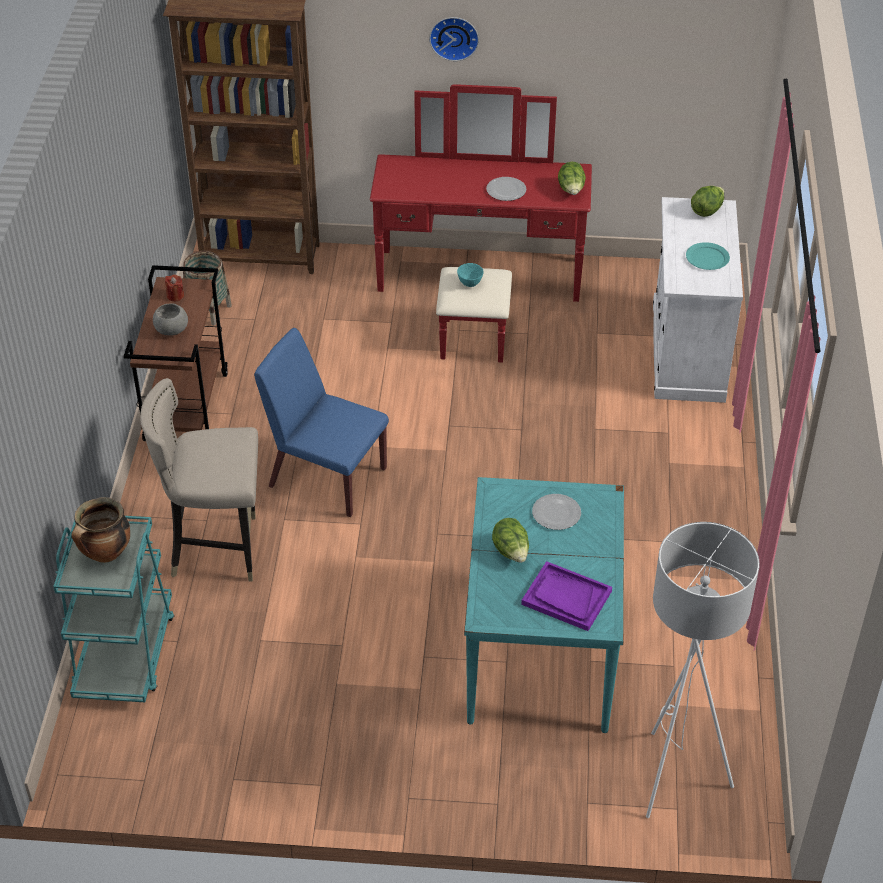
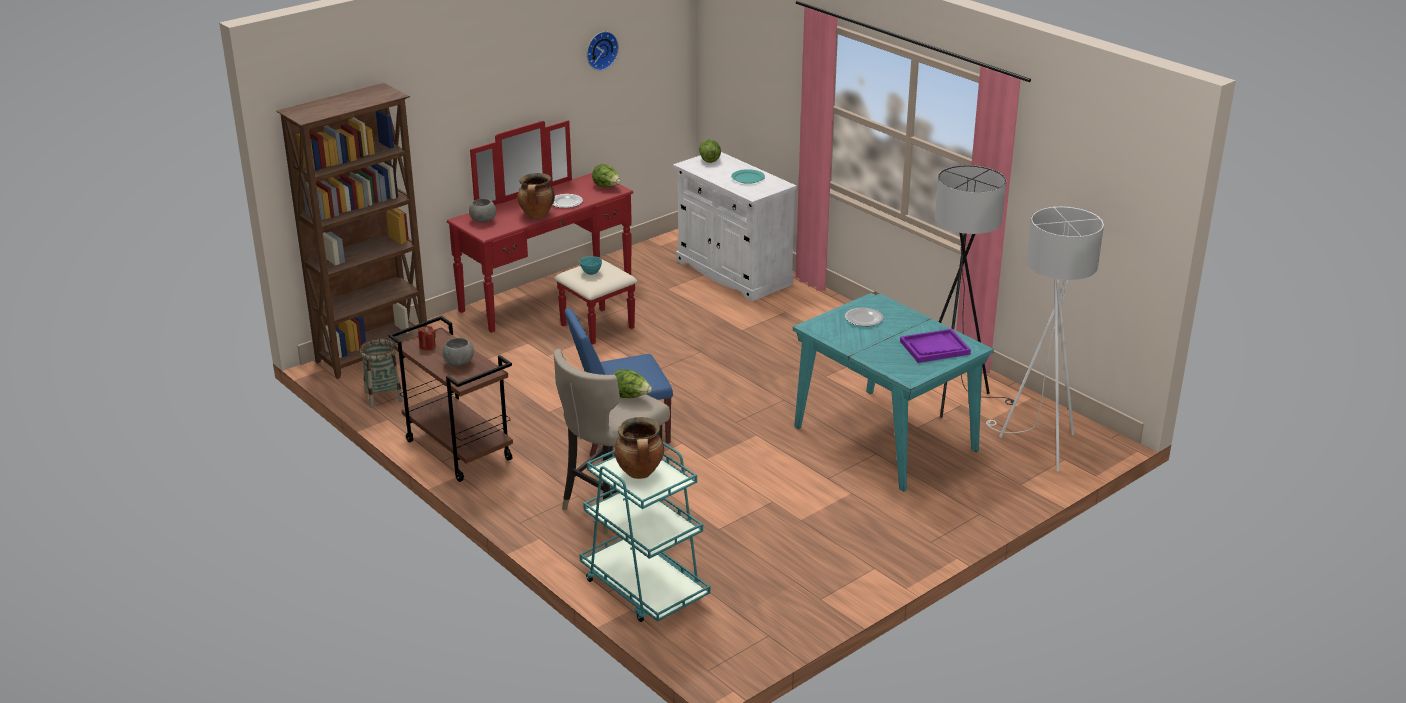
camera: 45 degrees left, 15 degrees down
wall clock [429,17,479,61] -> wall clock moved to [587,31,619,71]
lettuce [492,518,529,563] -> lettuce moved to [613,369,652,398]
none -> grey bowl [469,199,496,223]
none -> cooking pot [517,173,555,218]
none -> grey floor lamp [935,165,1014,418]

